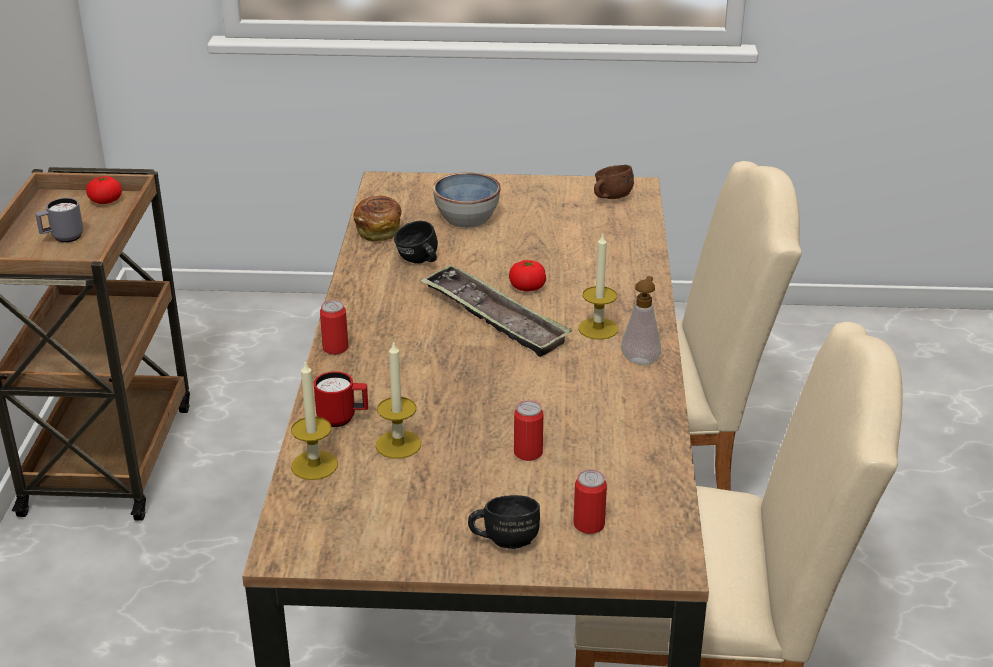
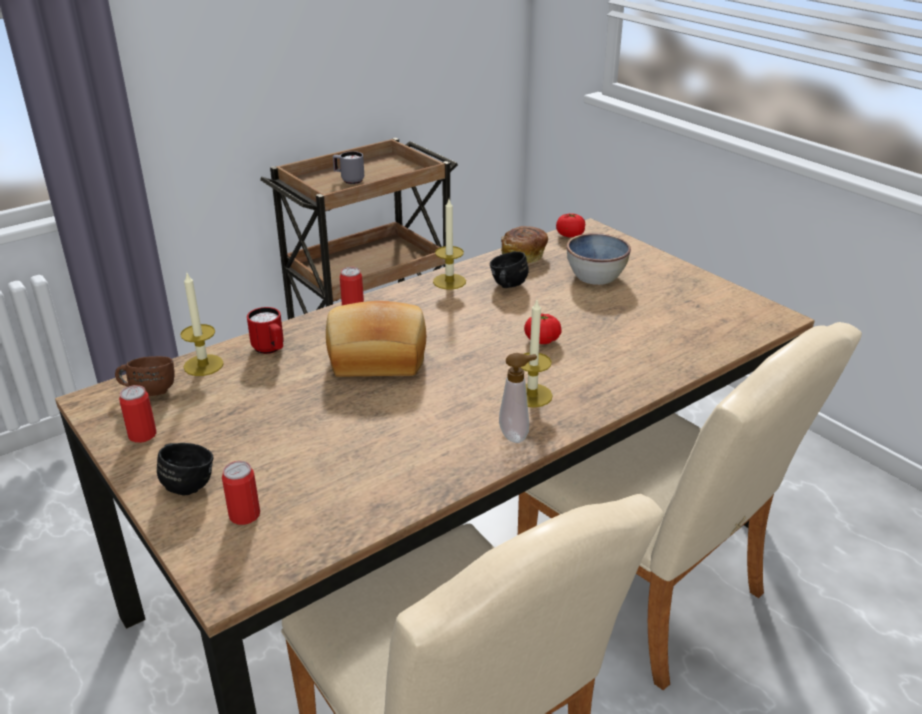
camera: 50 degrees right, 0 degrees up
tomato [86,176,122,204] -> tomato moved to [556,213,585,237]
candle [376,340,421,459] -> candle moved to [433,199,466,290]
tray [420,264,572,357] -> none
can [514,400,543,461] -> can moved to [119,385,157,443]
brown mug [594,165,634,199] -> brown mug moved to [115,356,174,396]
none -> bread [326,301,426,377]

